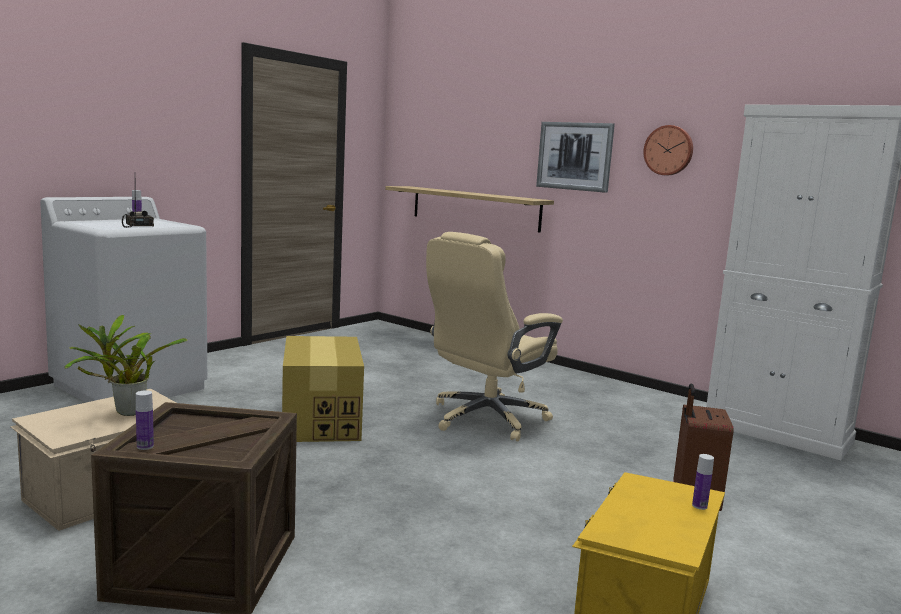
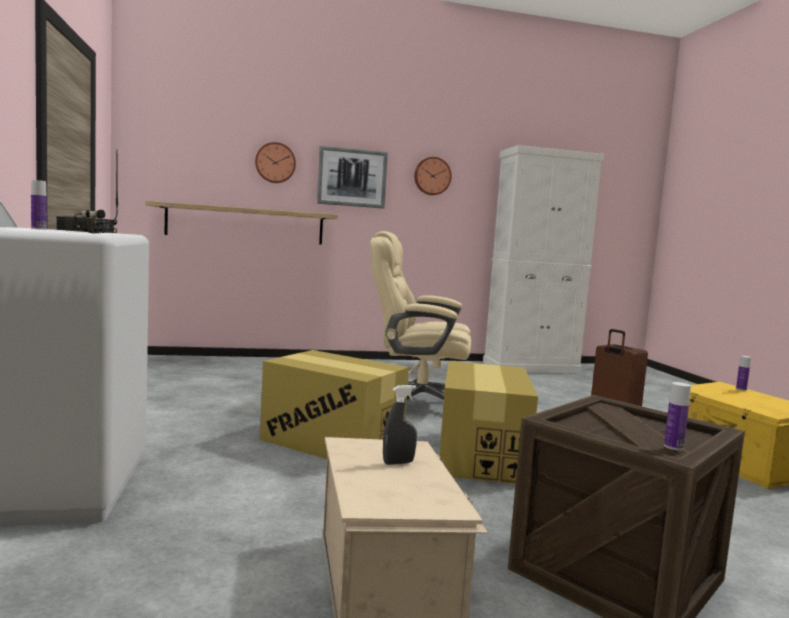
camera: 50 degrees left, 5 degrees down
potted plant [64,315,188,416] -> grey spray bottle [383,385,417,465]
beige office chair [426,232,563,441] -> beige office chair turned 105 degrees clockwise [371,231,471,400]
none -> wall clock [255,142,296,183]
none -> cardboard box [440,361,538,484]

